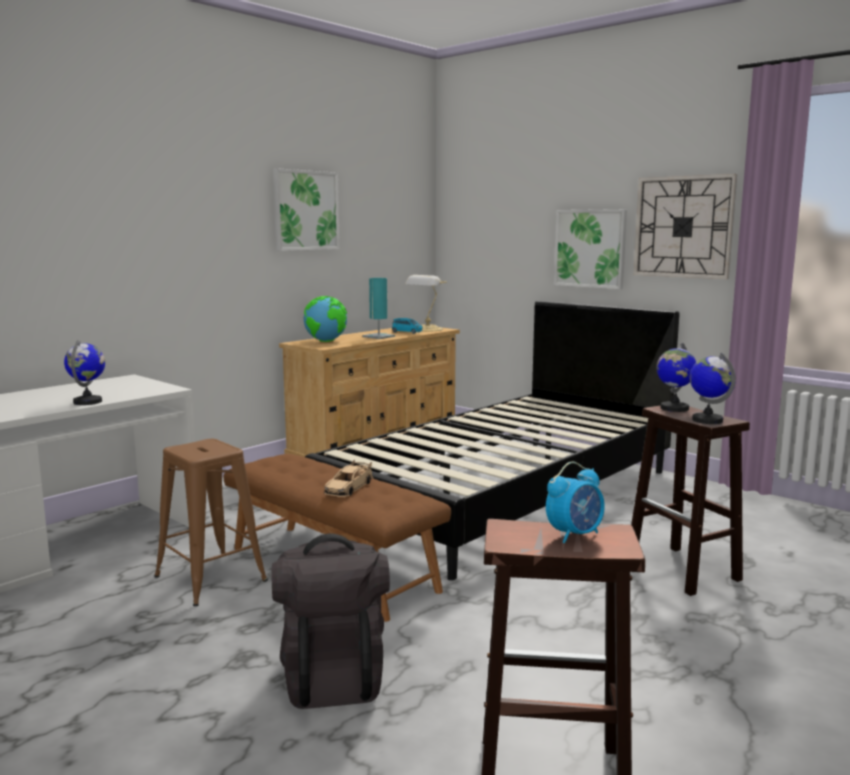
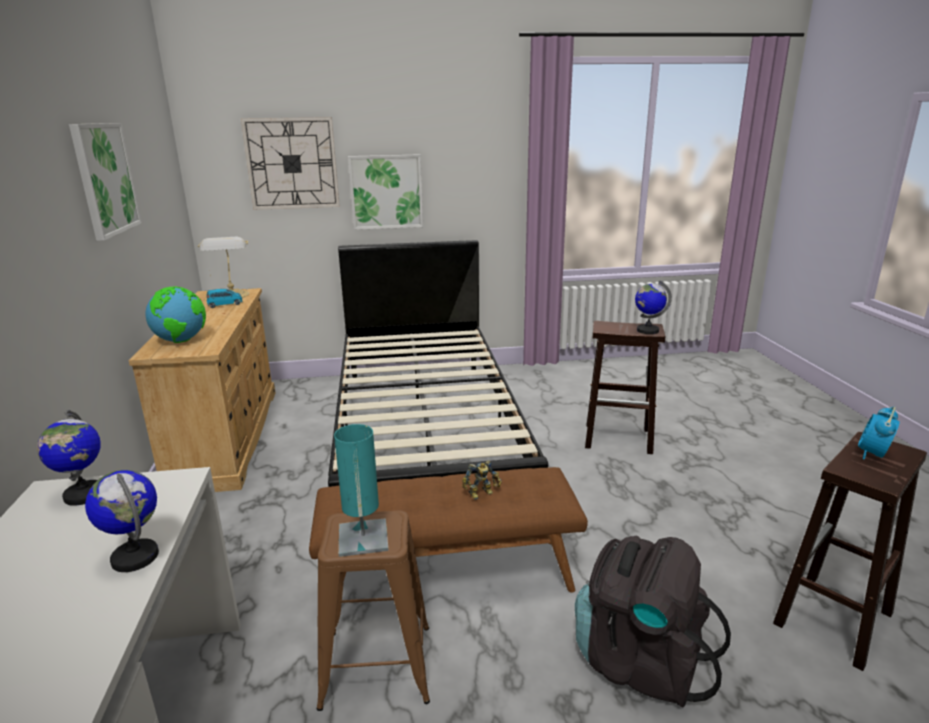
camera: 50 degrees left, 10 degrees up
beige toy car [324,460,373,497] -> toy robot [462,460,502,500]
turquoise table lamp [362,278,395,339] -> turquoise table lamp moved to [334,424,389,557]
alarm clock [546,462,605,543] -> alarm clock turned 150 degrees counterclockwise [858,407,900,460]
wall clock [634,174,737,279] -> wall clock moved to [241,117,340,210]
globe [656,343,696,412] -> globe moved to [37,410,101,506]

